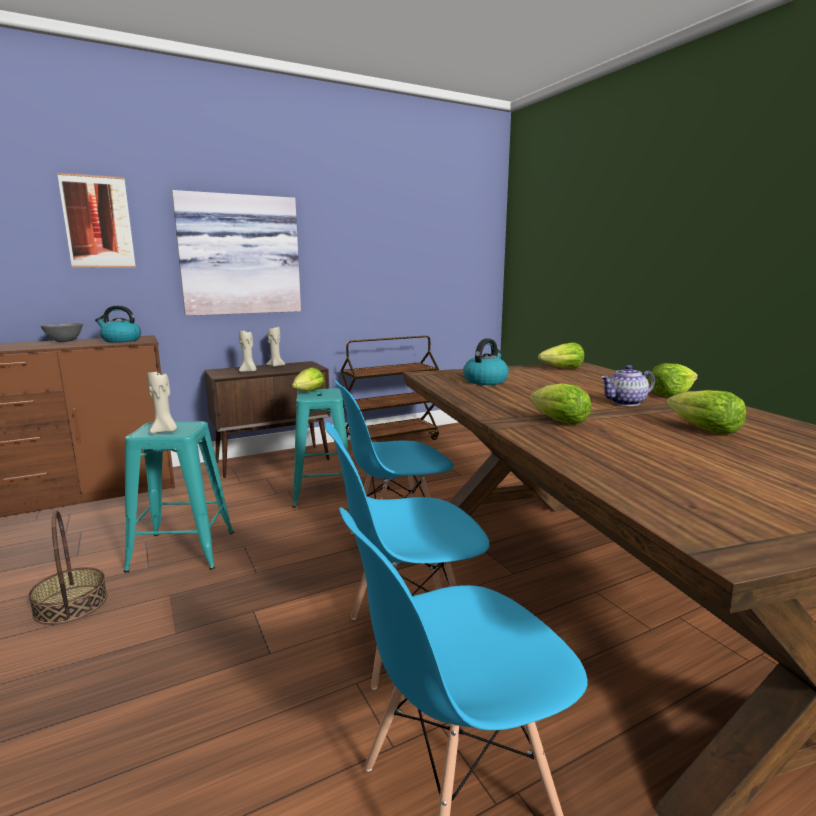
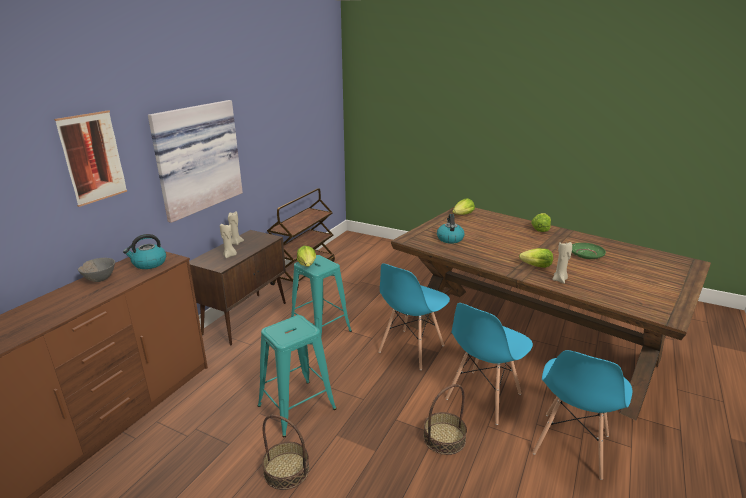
camera: 35 degrees left, 10 degrees up
beige candle [147,370,177,433] -> beige candle moved to [552,241,572,284]
teapot [600,365,655,406] -> none
lettuce [666,390,746,434] -> green plate [572,243,606,259]
none -> basket [423,384,467,455]

